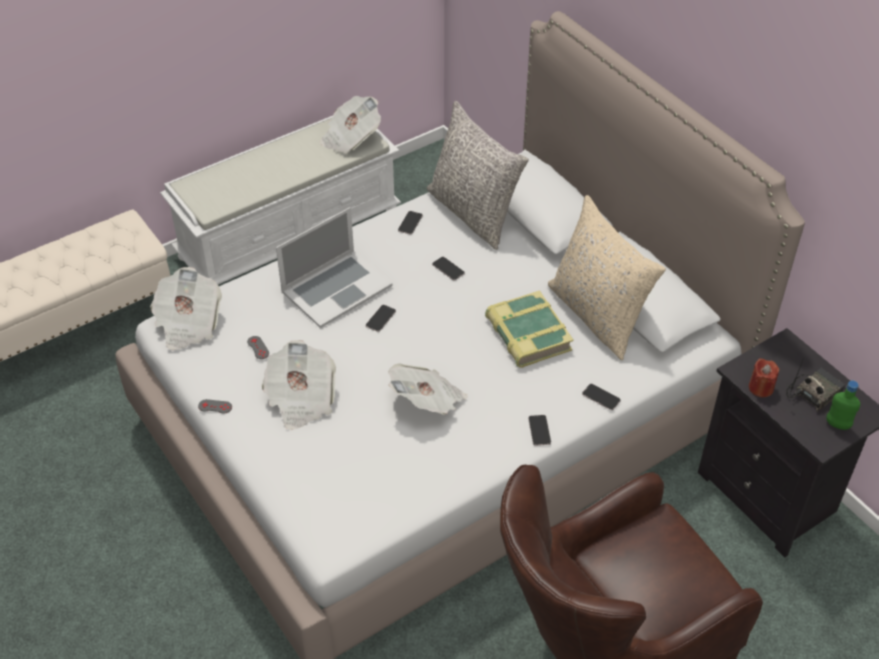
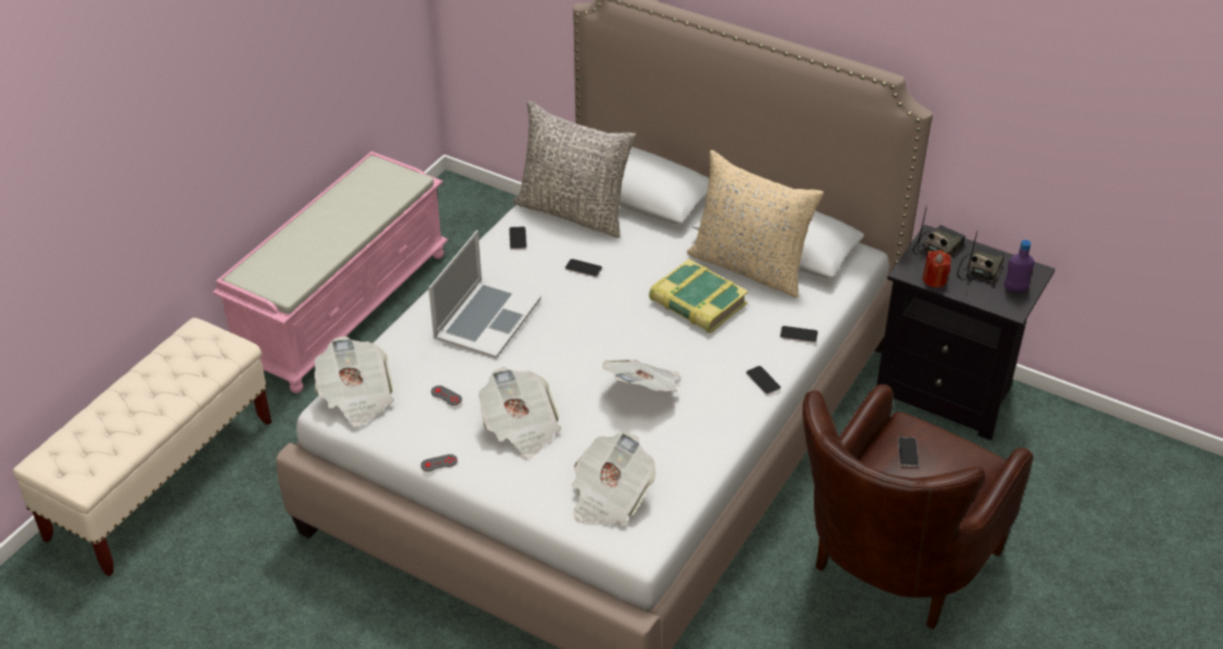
camera: 25 degrees left, 5 degrees down
white bench [160,116,401,285] -> pink bench [212,151,448,393]
newspaper [320,96,381,154] -> newspaper moved to [572,432,656,525]
phone [366,305,396,332] -> phone moved to [898,437,919,467]
green bottle [826,380,860,430] -> purple bottle [1004,240,1035,292]
none -> radio [913,205,965,256]

